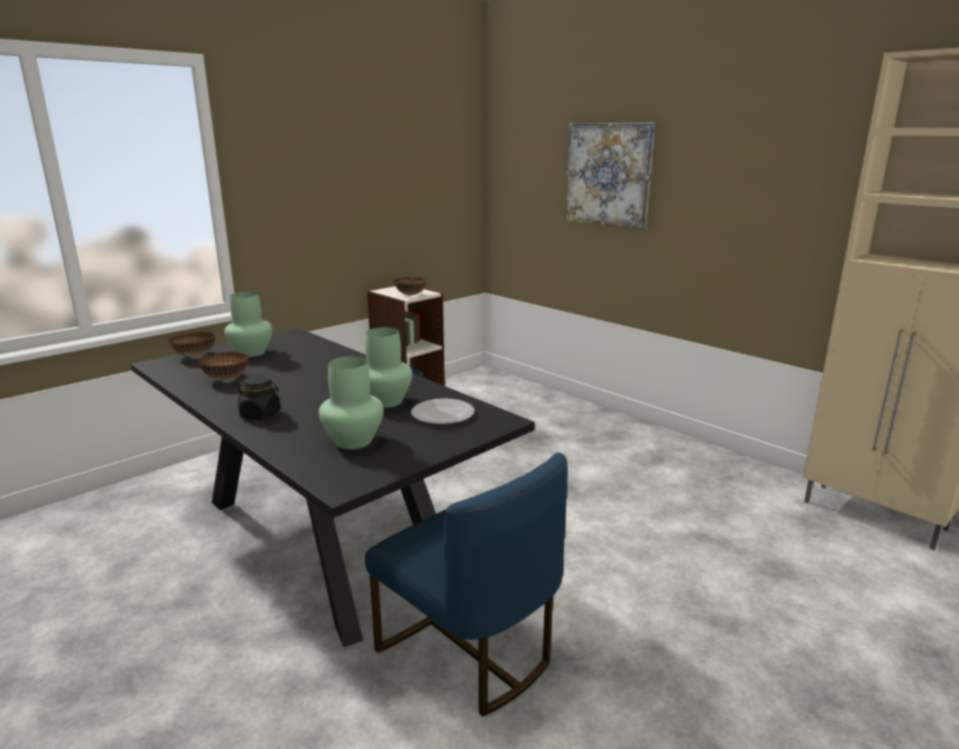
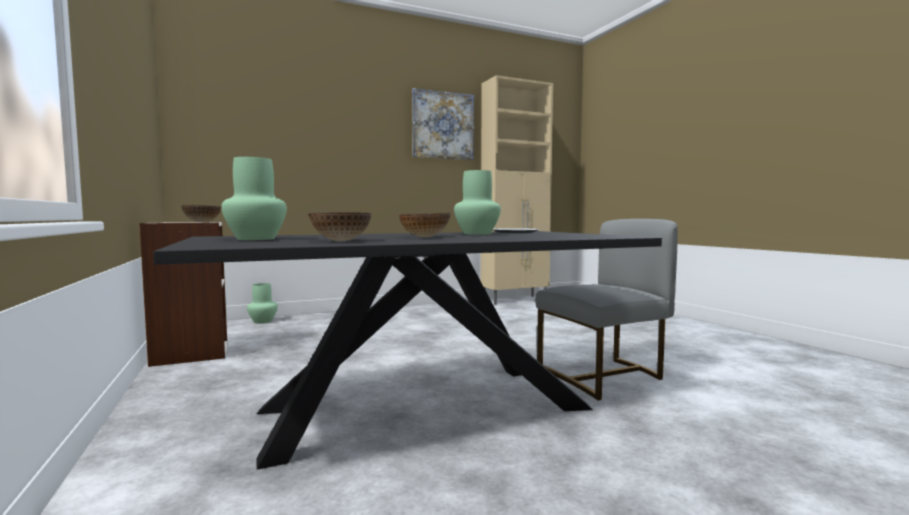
camera: 70 degrees left, 15 degrees down
bowl [168,332,215,357] -> bowl moved to [399,213,450,237]
black jar [238,375,281,420] -> none
green vase [319,356,384,449] -> green vase moved to [247,283,278,324]
blue chair [365,453,568,717] -> grey chair [535,219,678,400]
picture [565,122,655,229] -> picture moved to [412,88,474,160]

